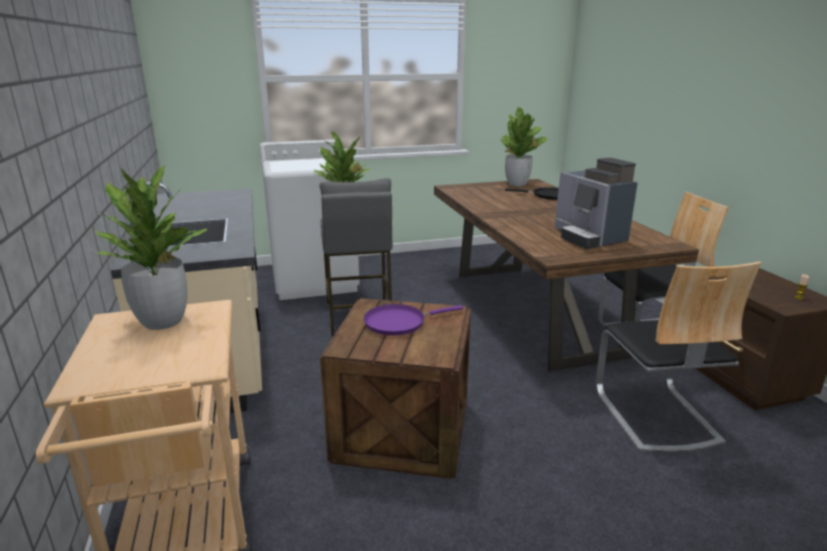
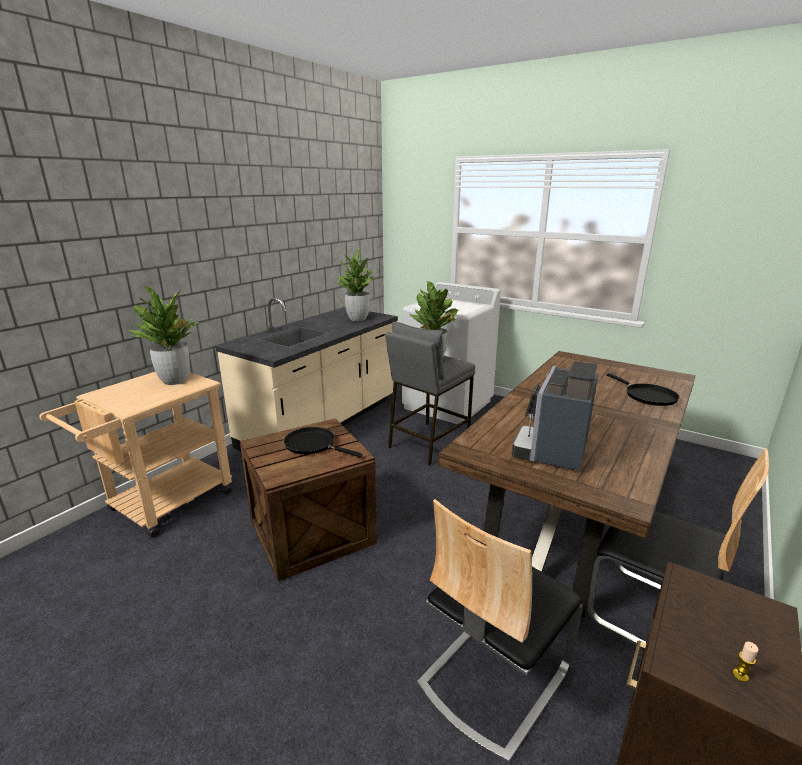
camera: 50 degrees right, 0 degrees up
purple frying pan [363,304,463,335] -> black frying pan [284,427,363,457]
potted plant [500,107,548,186] -> potted plant moved to [333,249,376,322]

